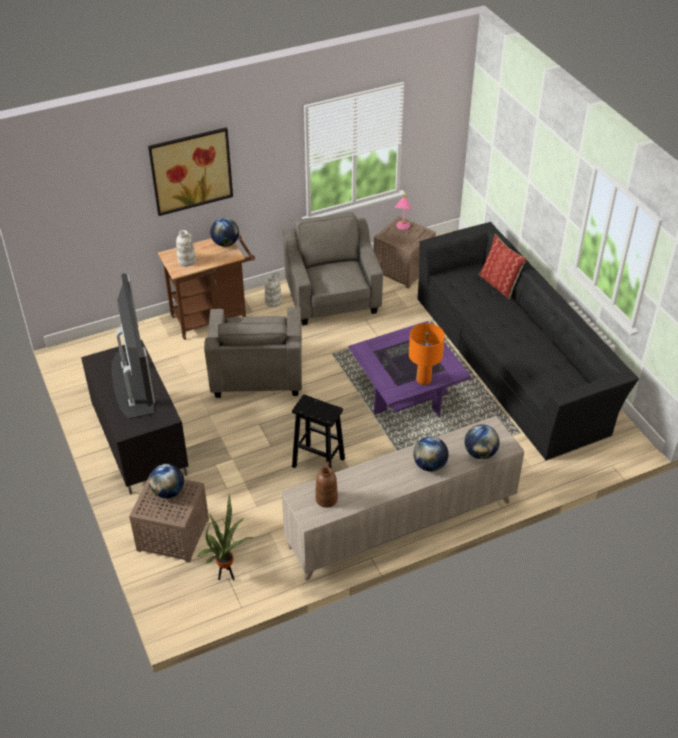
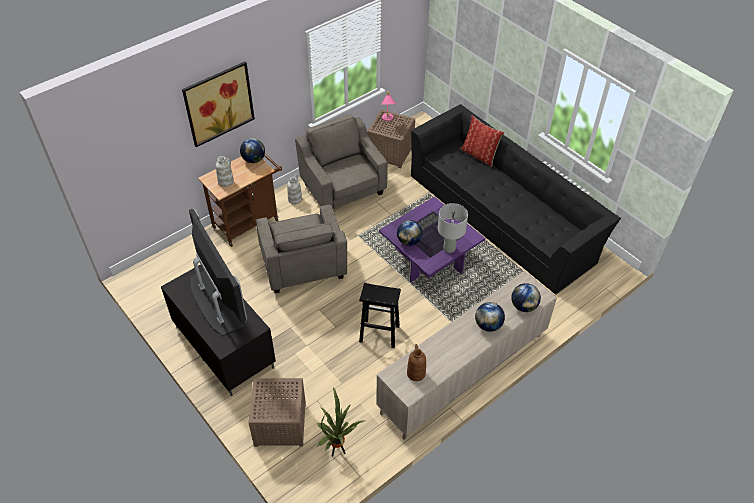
camera: 15 degrees left, 5 degrees up
globe [149,464,184,499] -> globe moved to [397,220,422,246]
orange table lamp [409,323,445,385] -> grey table lamp [438,203,468,253]

